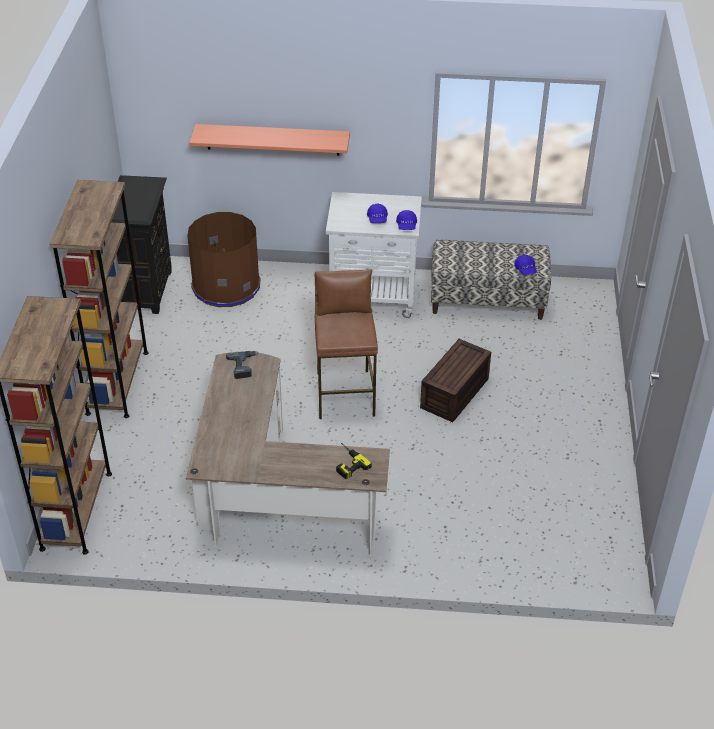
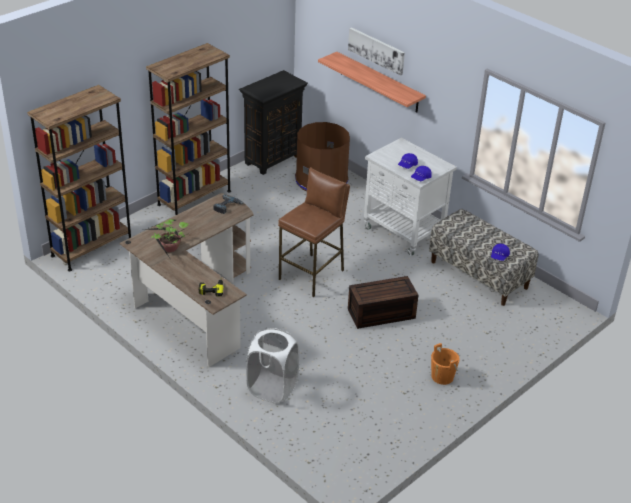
camera: 40 degrees right, 5 degrees down
none -> potted plant [141,219,189,258]
none -> white laundry basket [246,328,299,403]
none -> picture [348,27,405,76]
none -> orange bucket [431,343,460,385]

